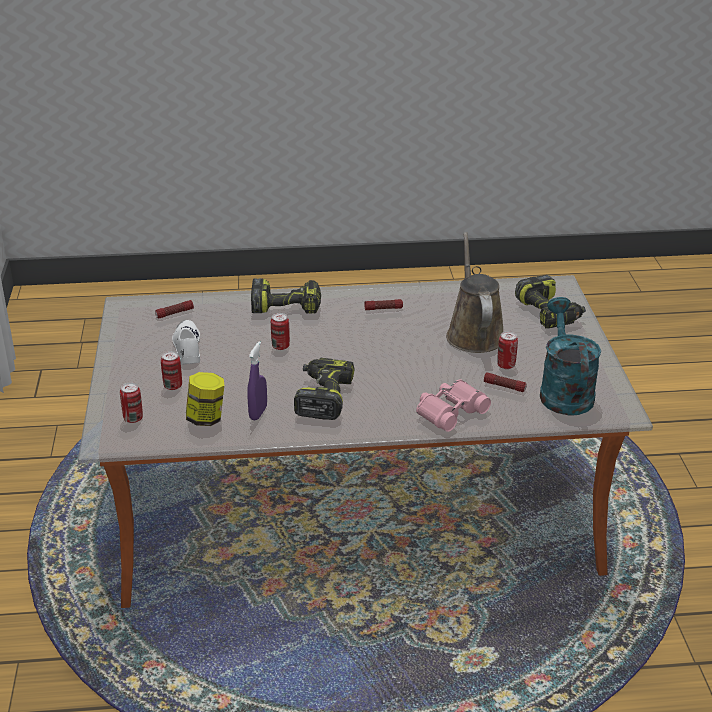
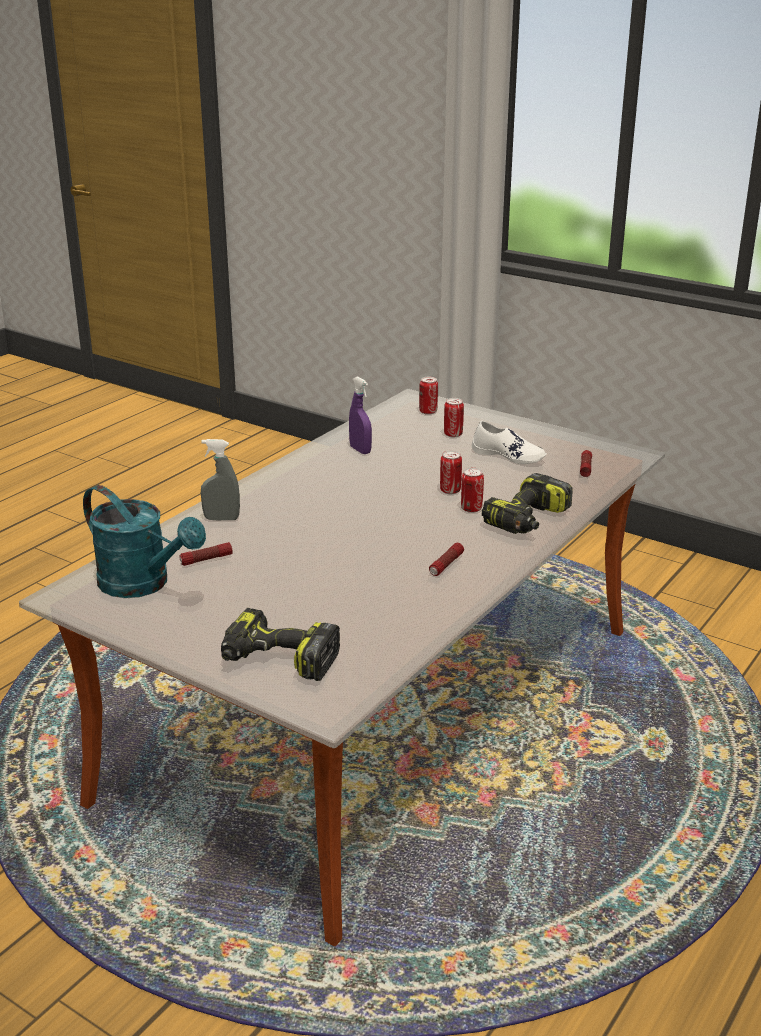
camera: 130 degrees right, 5 degrees down
jar [186,372,224,426] -> none
power drill [294,358,355,420] -> none
pink binoculars [416,379,491,432] -> grey spray bottle [201,439,240,520]
brown watering can [446,232,503,353] -> none
can [497,331,518,369] -> can moved to [461,468,484,513]

